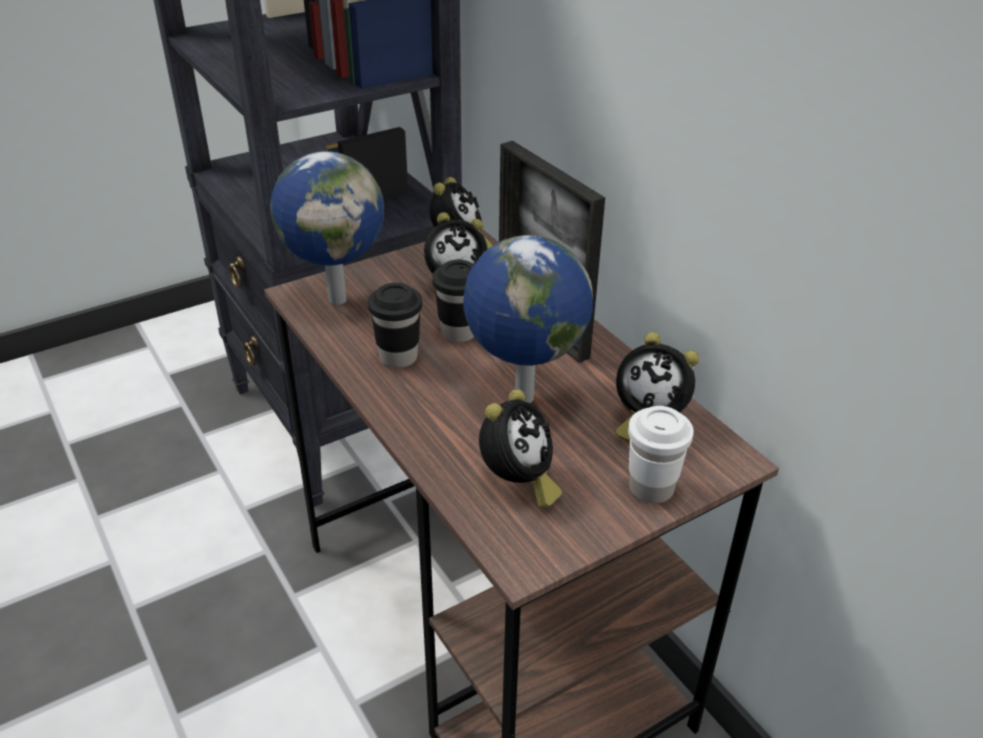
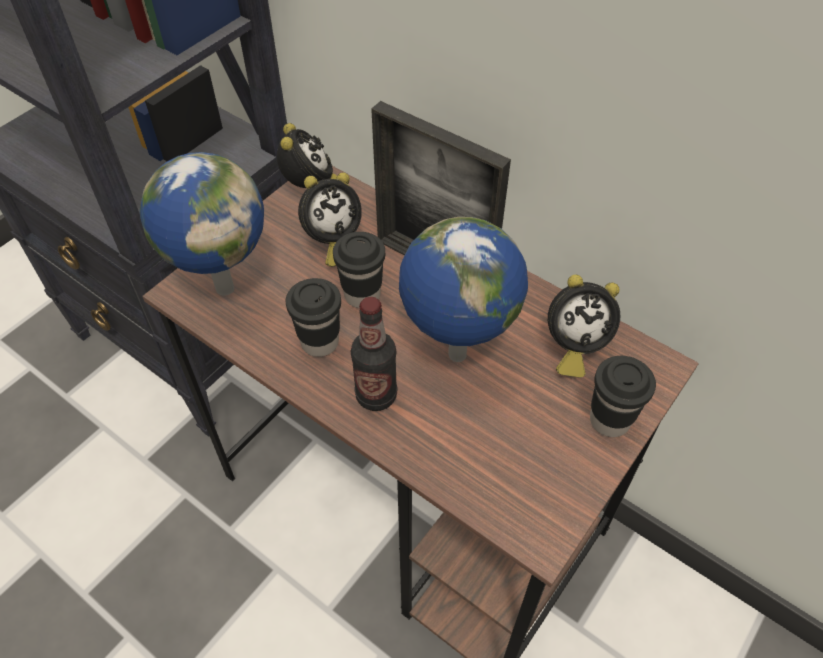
camera: 20 degrees left, 15 degrees up
alarm clock [479,389,562,508] -> none
white cup [628,406,694,504] -> black cup [590,356,656,437]
none -> bottle [351,297,397,411]

